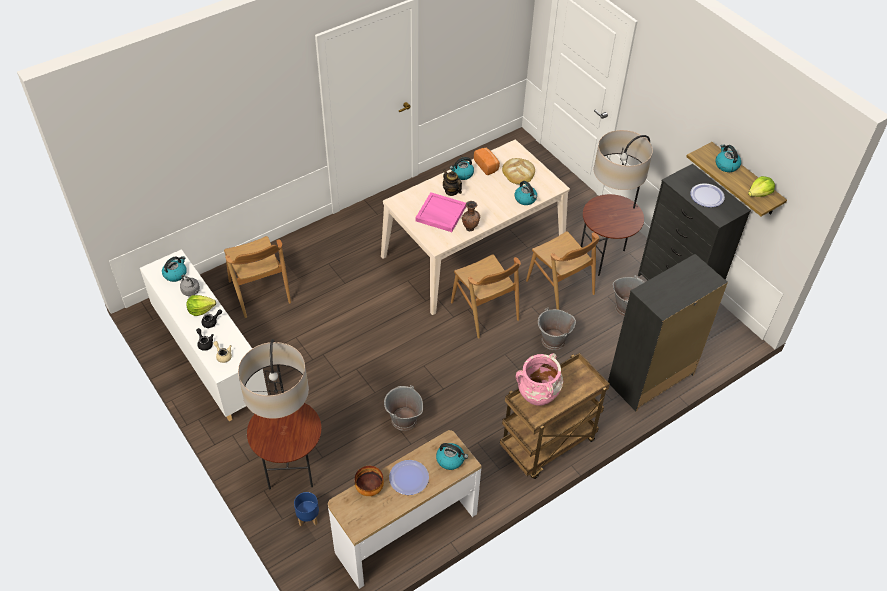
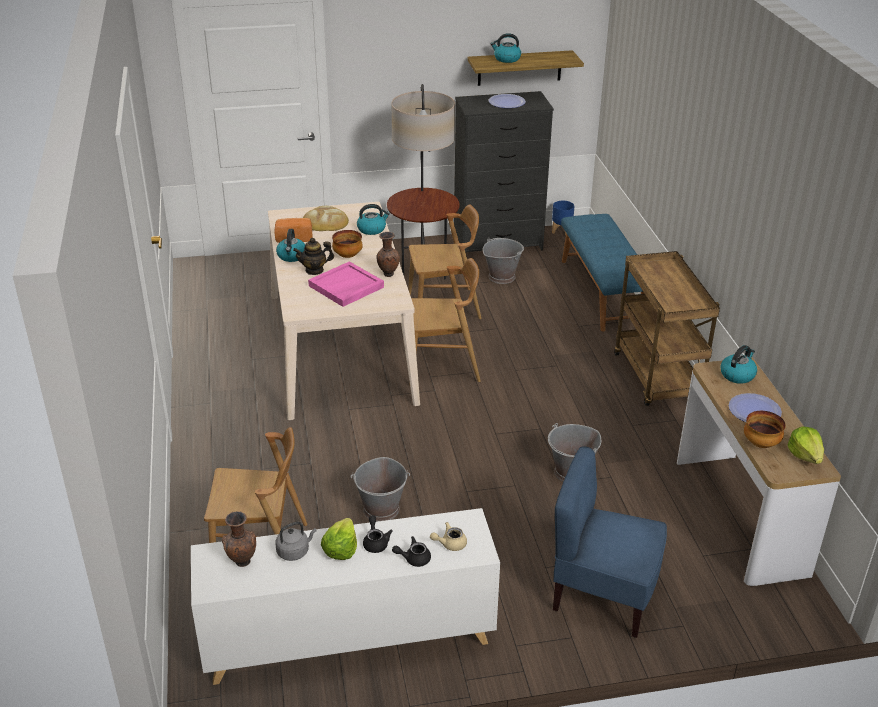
camera: 65 degrees left, 15 degrees down
kettle [162,256,187,282] -> brown vase [222,511,256,567]
floor lamp [238,339,321,489] -> blue chair [553,446,667,638]
blue planter [294,492,319,526] -> blue planter moved to [552,201,575,236]
pink vase [516,353,563,406] -> none
grey bucket [538,308,576,350] -> grey bucket moved to [350,457,410,522]
black dresser [608,254,728,412] -> blue bench [561,214,645,331]
lettuce [748,176,775,197] -> lettuce moved to [788,427,824,464]
none -> bowl [332,230,363,258]

